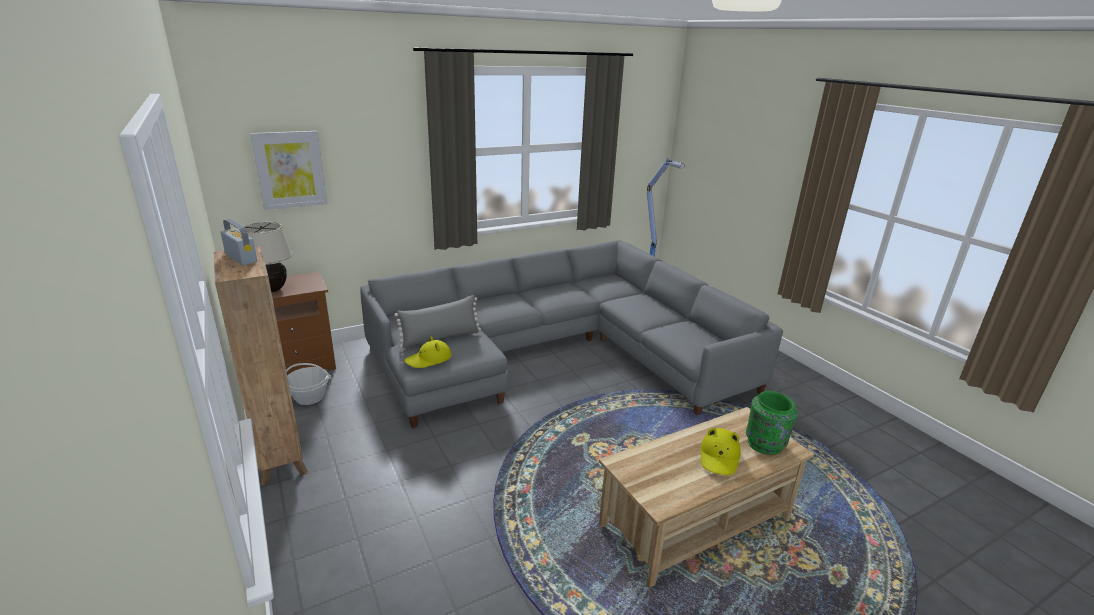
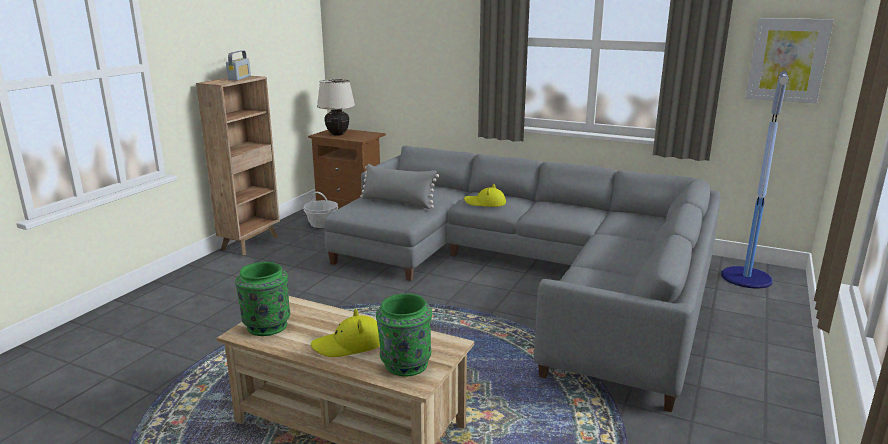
camera: 55 degrees right, 5 degrees down
picture [250,131,327,210] -> picture moved to [746,18,834,104]
yellow hat [404,336,452,368] -> yellow hat moved to [464,184,506,207]
none -> green vase [235,262,290,336]

